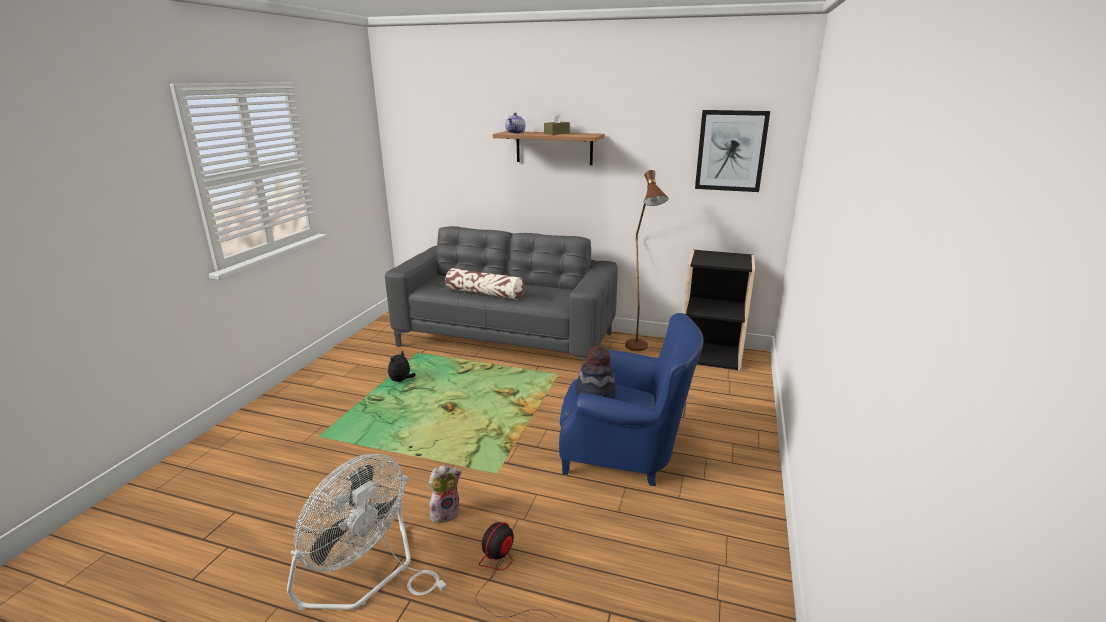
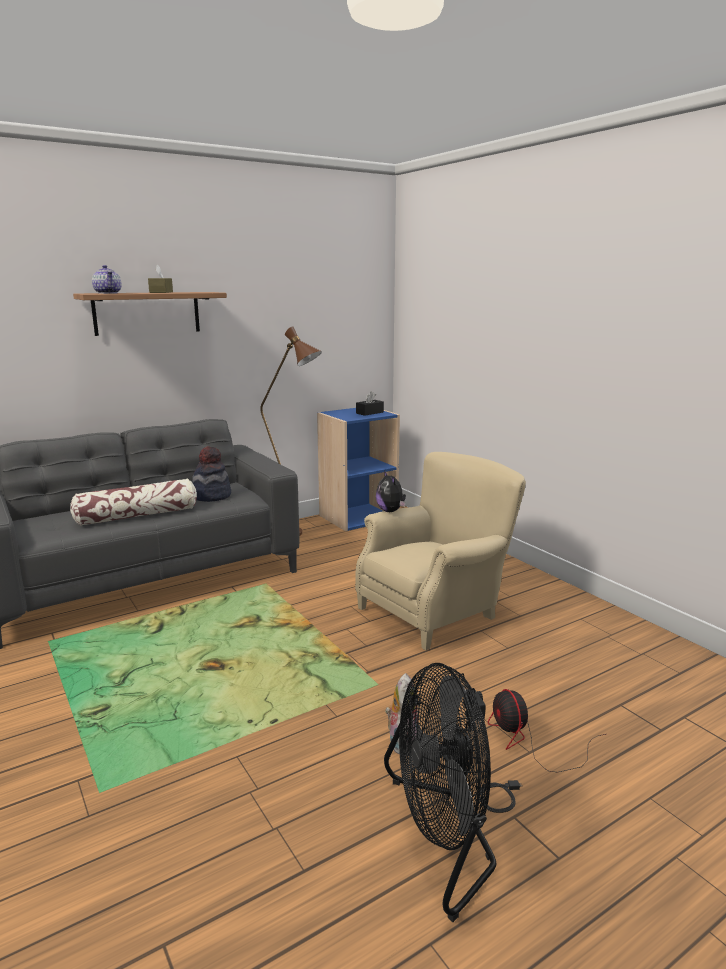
camera: 50 degrees left, 5 degrees down
white fan [287,454,447,610] -> black fan [384,663,523,922]
plush toy [388,350,416,382] -> plush toy moved to [376,471,406,512]
blue armchair [559,313,704,486] -> beige armchair [355,452,526,650]
hat [575,346,616,399] -> hat moved to [192,446,231,502]
black bookcase [683,250,755,370] -> blue bookcase [317,408,400,531]
picture [695,110,770,192] -> none
none -> black tissue box [356,391,384,416]

